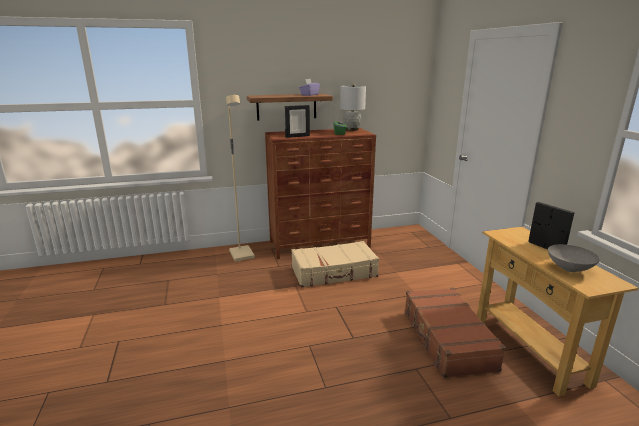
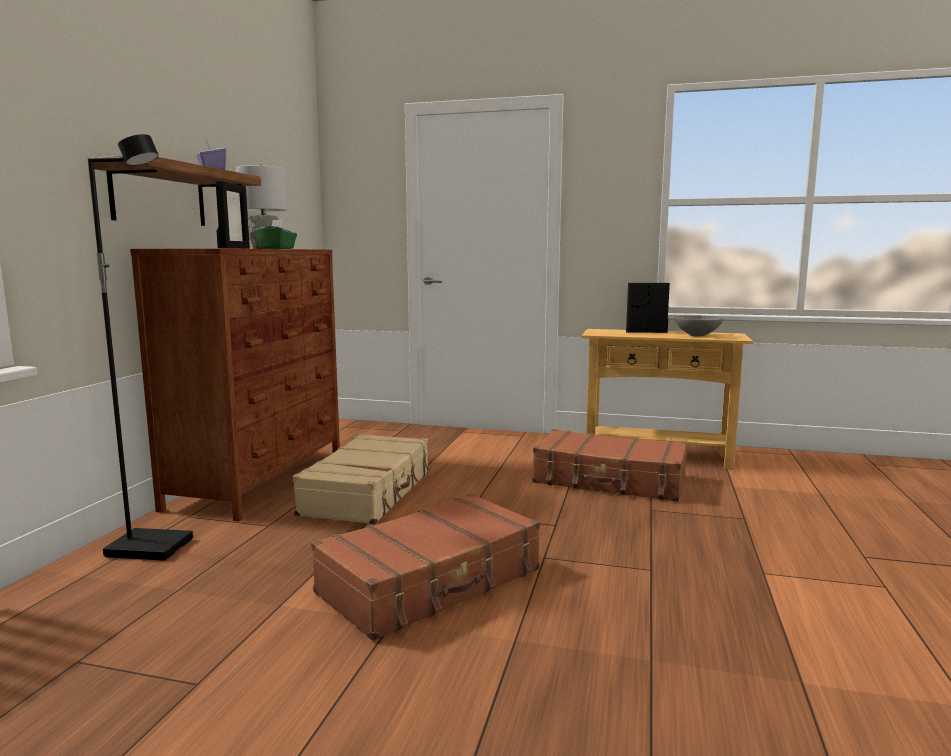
camera: 60 degrees left, 10 degrees down
beige floor lamp [226,95,255,262] -> black floor lamp [88,134,193,561]
none -> brown suitcase [311,493,540,641]

